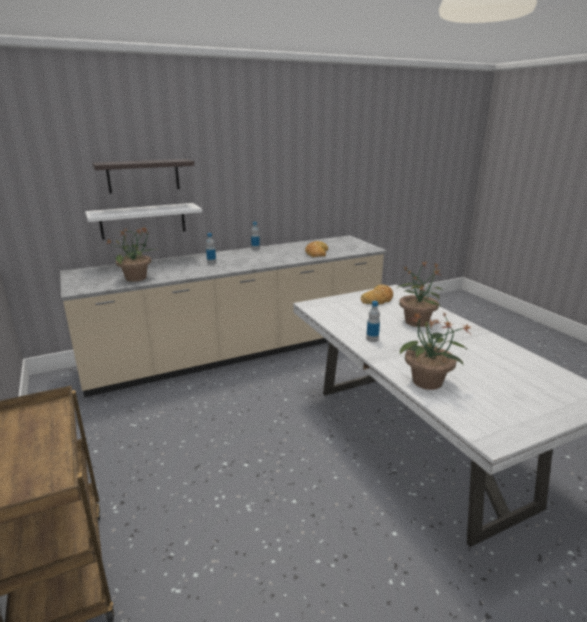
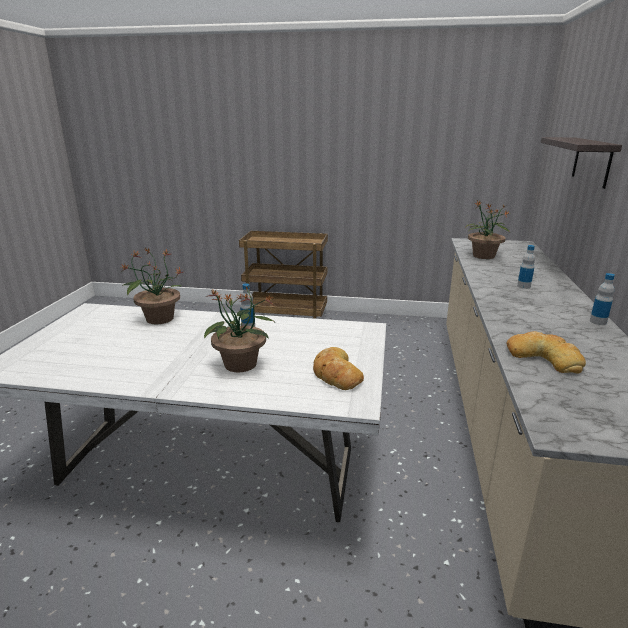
camera: 125 degrees right, 0 degrees up
white shelf [85,203,202,240] -> none

